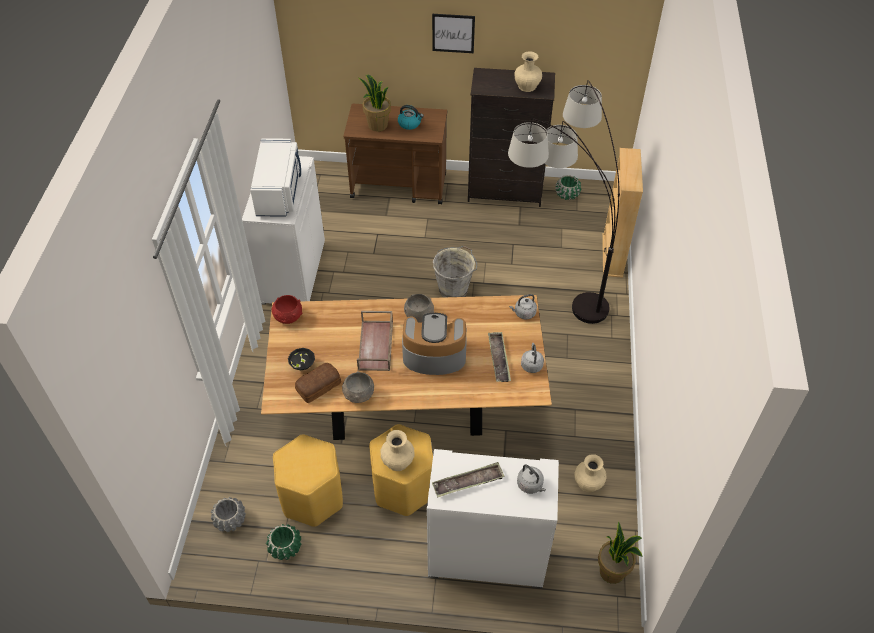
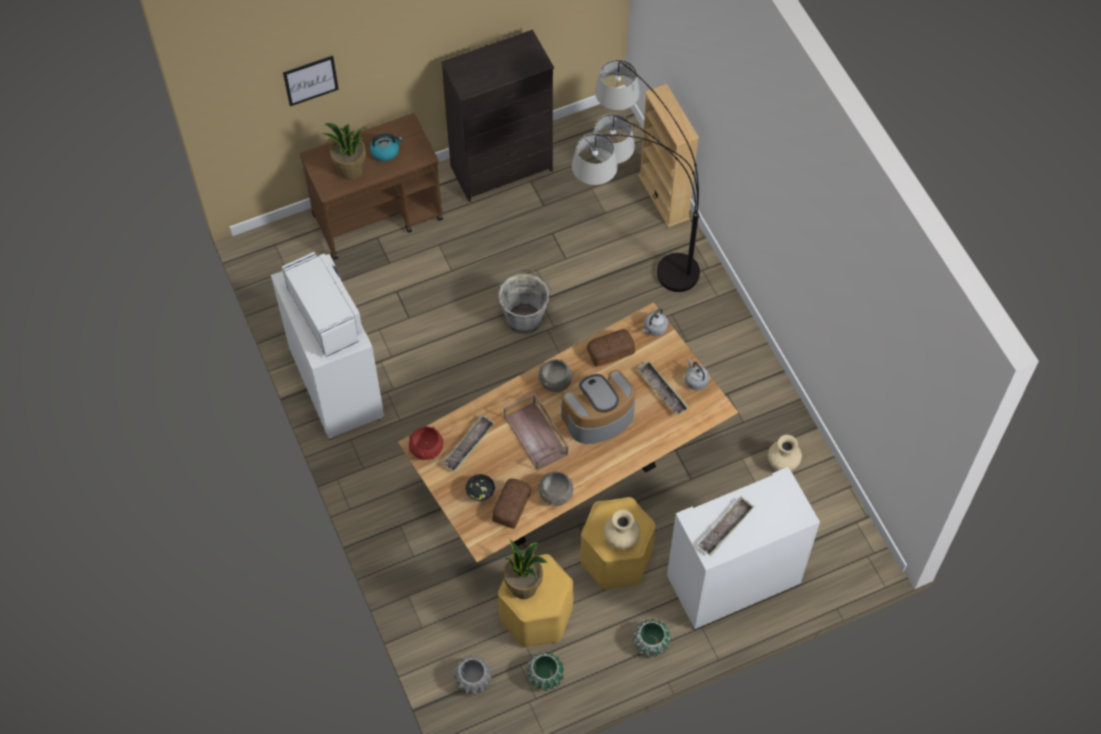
camera: 30 degrees left, 10 degrees up
picture [432,14,475,53] -> picture moved to [283,56,339,106]
beige vase [514,51,542,92] -> none
grey kettle [517,465,546,494] -> none
green planter [555,175,581,200] -> green planter moved to [633,619,671,657]
potted plant [598,522,642,584] -> potted plant moved to [504,539,547,599]
none -> tray [442,415,495,472]
none -> bread [587,329,635,367]

